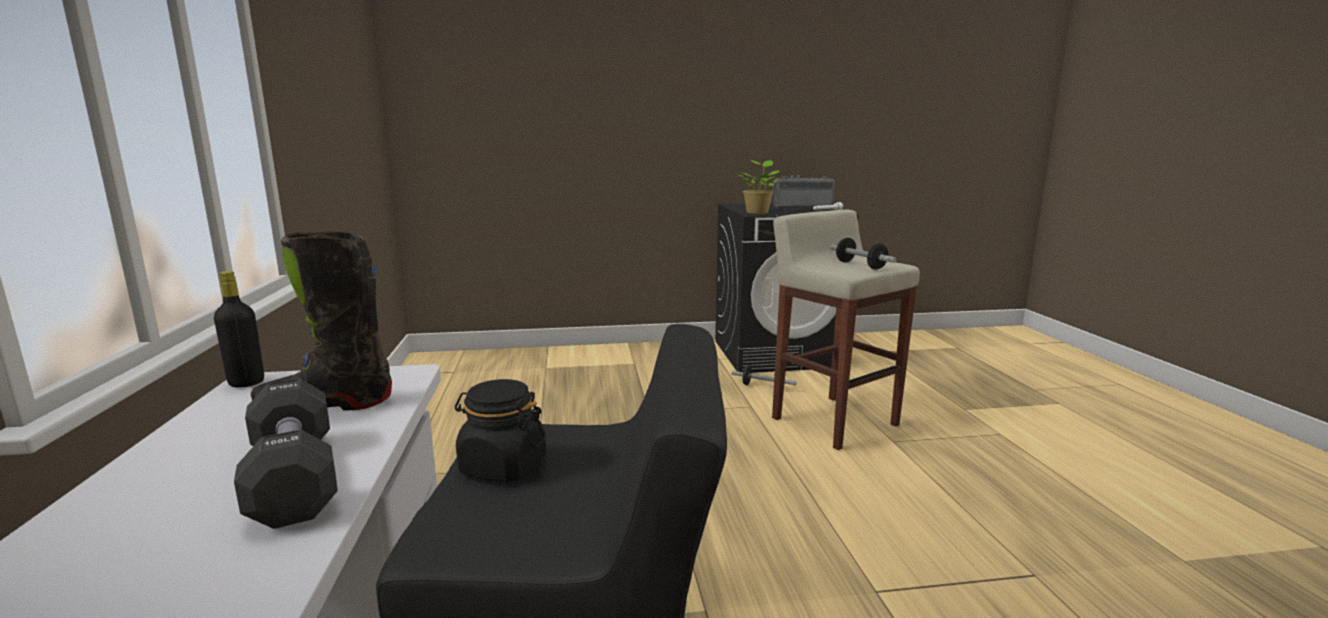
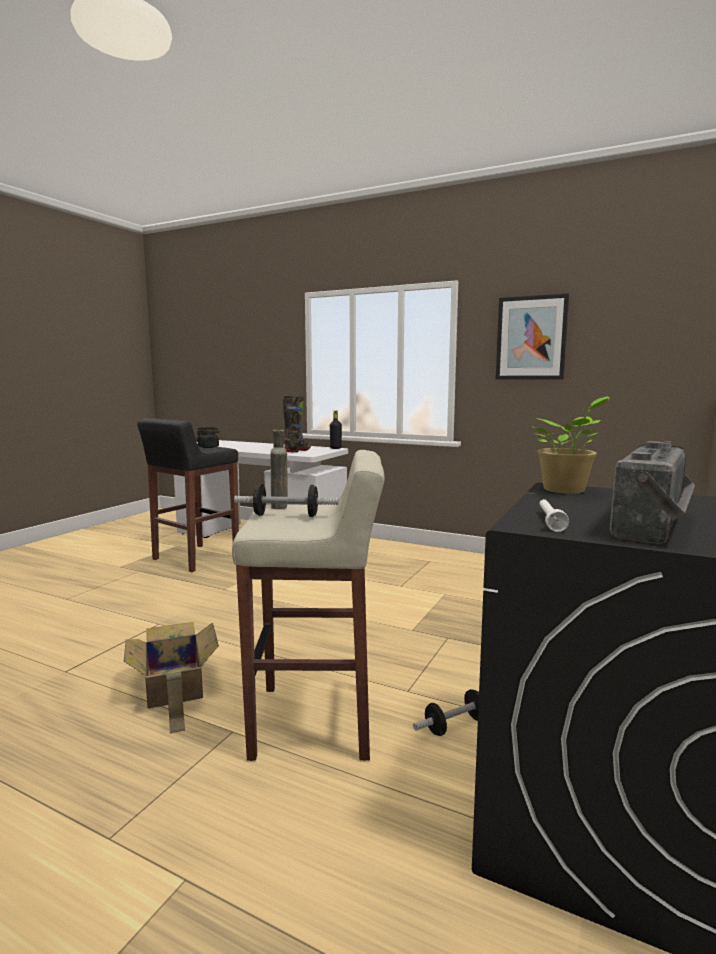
camera: 125 degrees right, 5 degrees down
black dumbbell [234,379,338,529] -> none
none -> cardboard box [124,622,219,733]
none -> brown bottle [270,430,288,509]
none -> picture [496,293,569,380]

